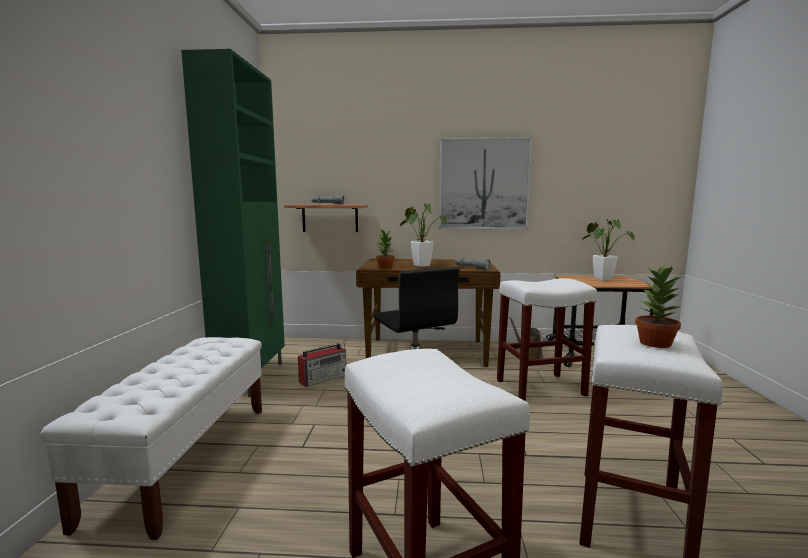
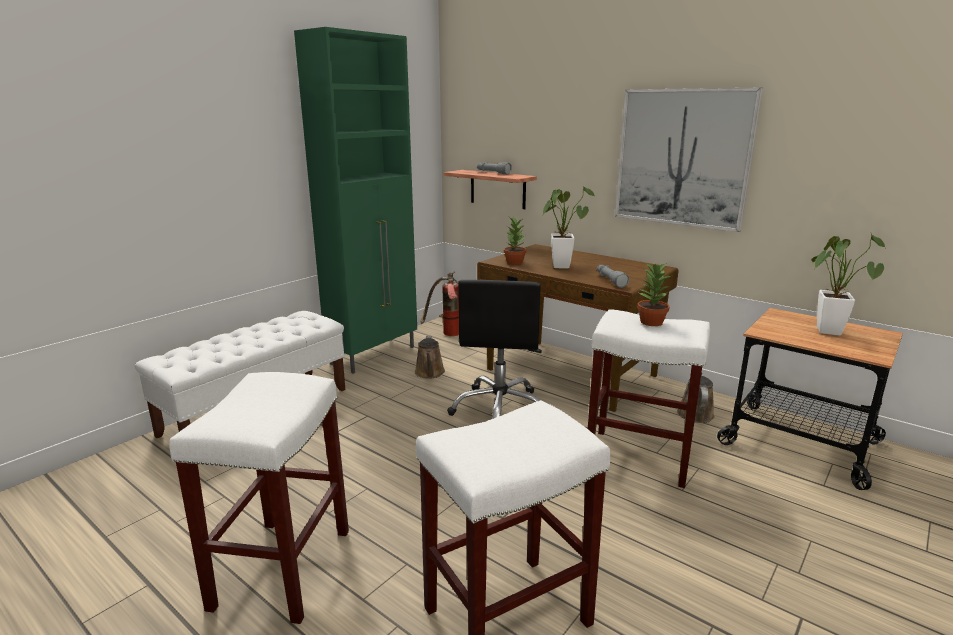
camera: 35 degrees right, 10 degrees up
radio [298,343,346,387] -> brown watering can [415,336,445,379]
potted plant [635,266,683,348] -> potted plant moved to [637,263,671,326]
none -> fire extinguisher [420,272,459,336]

